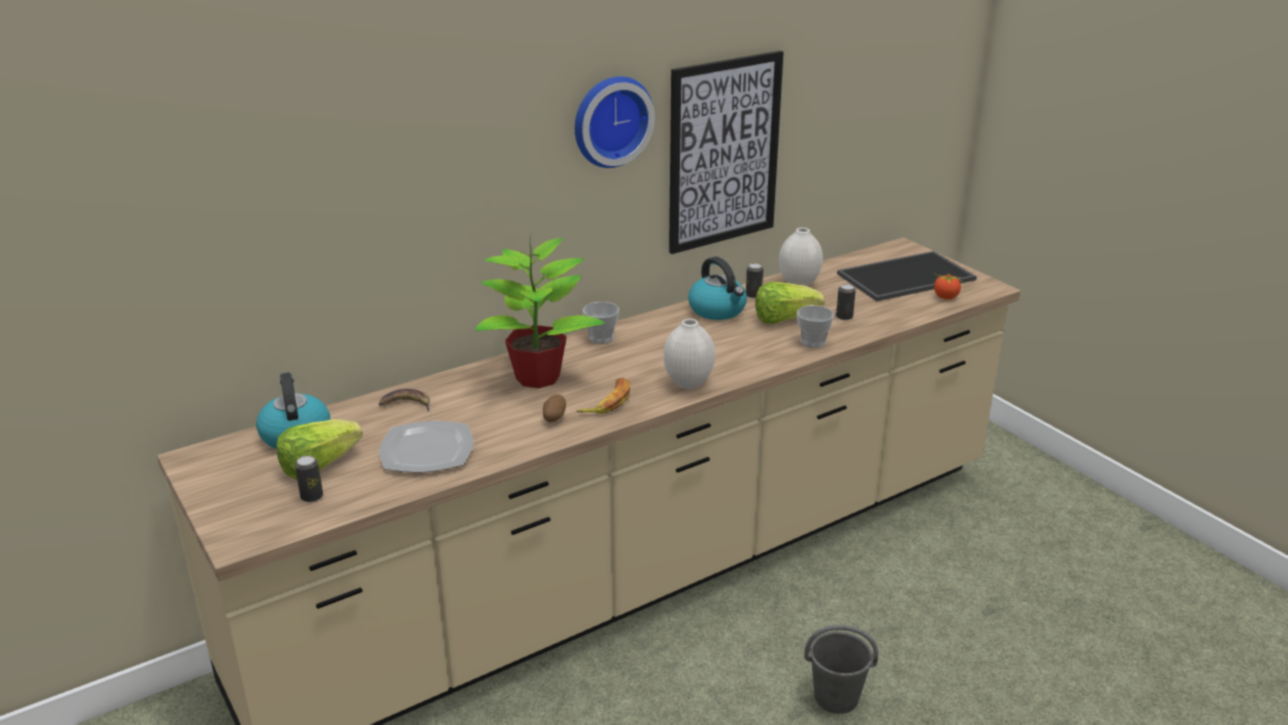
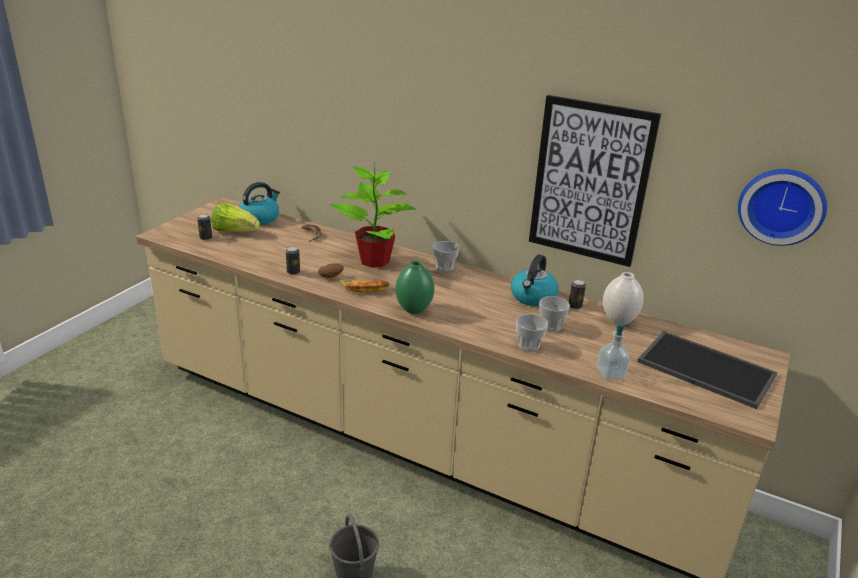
camera: 60 degrees right, 0 degrees up
plate [379,421,474,472] -> none
wall clock [575,76,655,168] -> wall clock moved to [738,169,827,246]
white vase [664,319,715,389] -> green vase [395,261,434,314]
lettuce [755,282,825,324] -> cup [539,296,570,332]
can [836,284,856,320] -> can moved to [286,246,300,275]
tomato [934,273,962,299] -> none
none -> soap dispenser [597,322,630,380]

